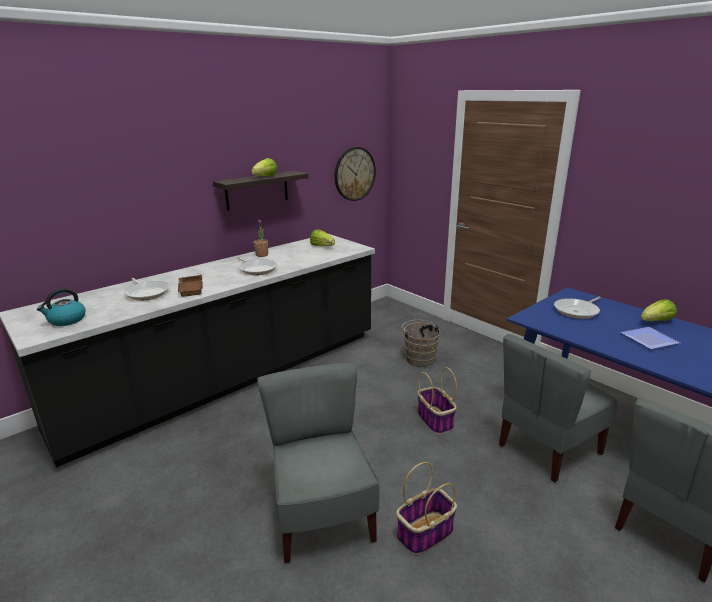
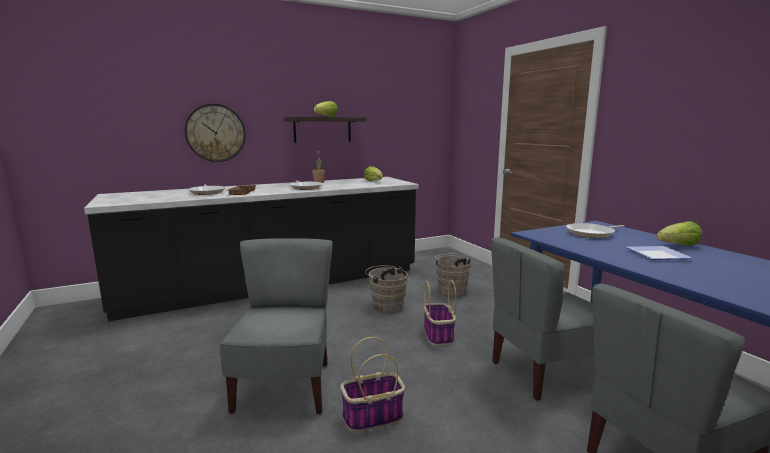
camera: 15 degrees right, 10 degrees down
kettle [37,288,85,326] -> none
wall clock [334,147,376,201] -> wall clock moved to [185,104,246,162]
none -> brown bucket [365,265,408,313]

